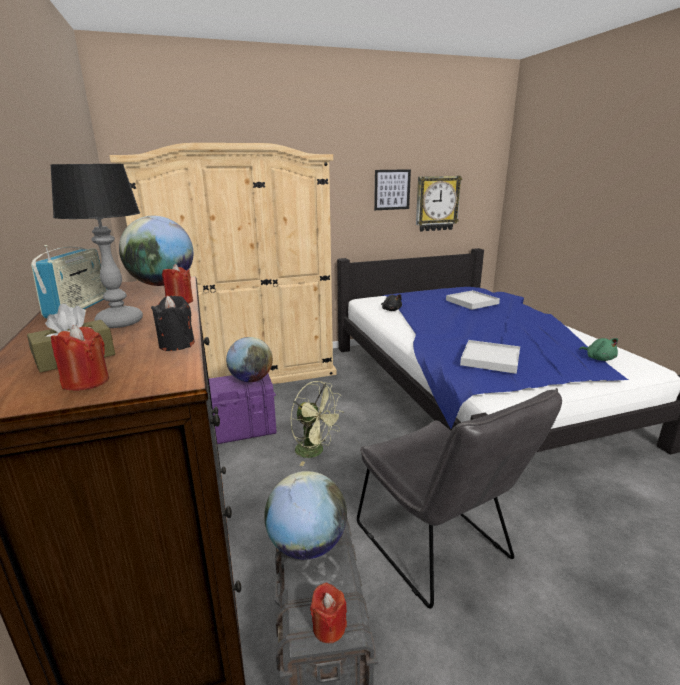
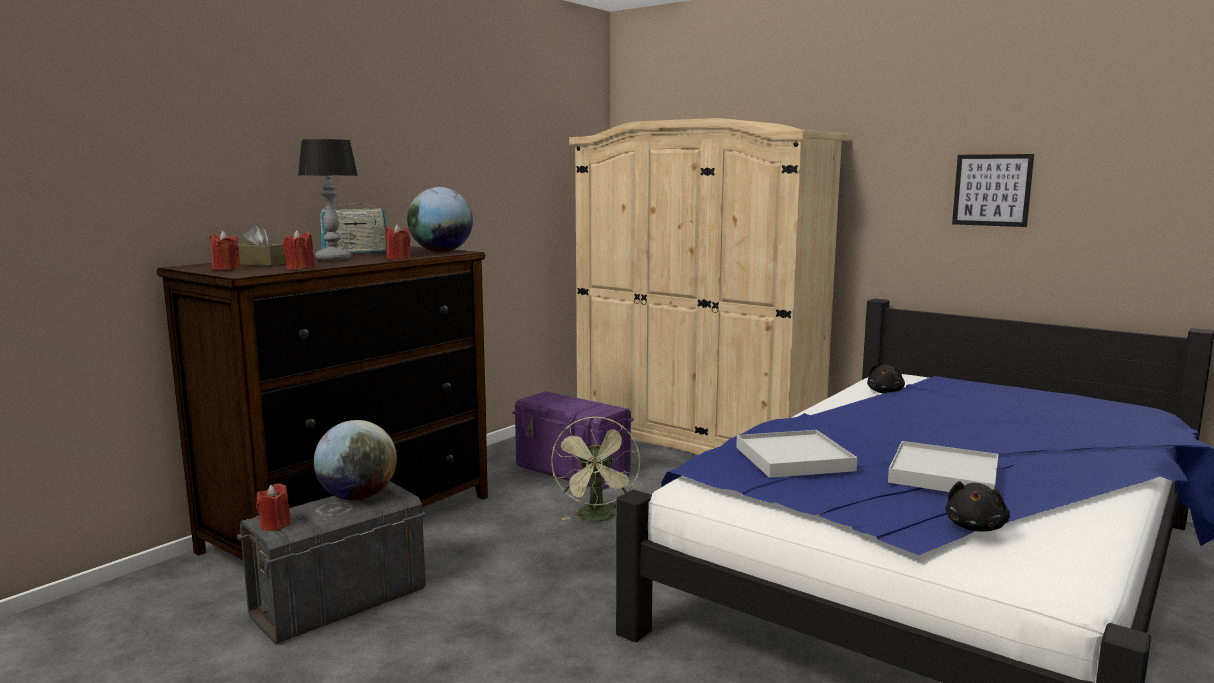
camera: 55 degrees right, 10 degrees down
black candle [151,295,195,351] -> red candle [283,230,315,270]
globe [226,337,273,382] -> none
grey chair [357,388,562,609] -> none
wall clock [416,176,462,231] -> none
white tray [446,290,500,310] -> white tray moved to [888,441,998,492]
green plush toy [579,338,618,361] -> black plush toy [946,481,1010,531]

